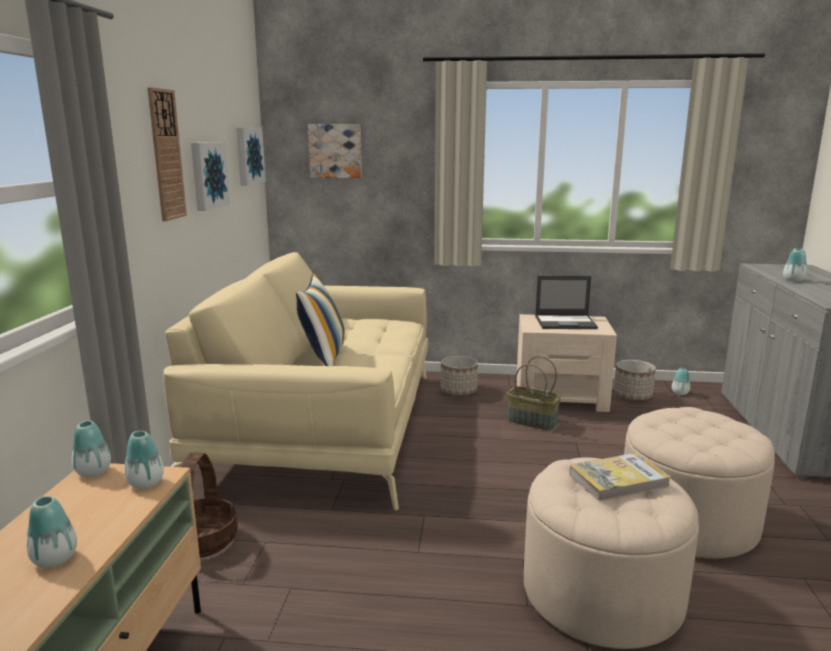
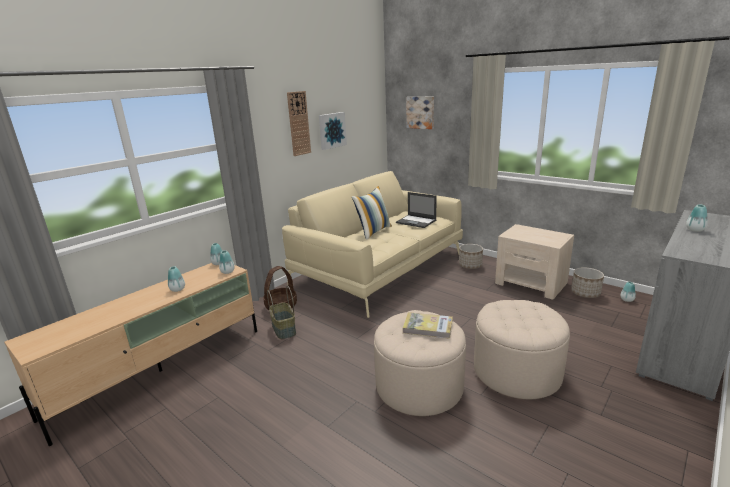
camera: 35 degrees right, 5 degrees up
picture [236,127,266,186] -> none
basket [507,356,561,430] -> basket moved to [267,285,296,339]
laptop [535,276,598,329] -> laptop moved to [396,192,437,228]

